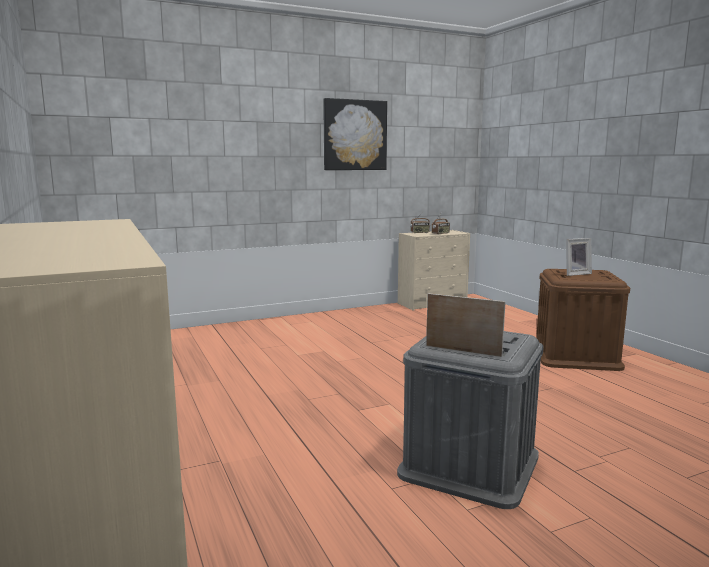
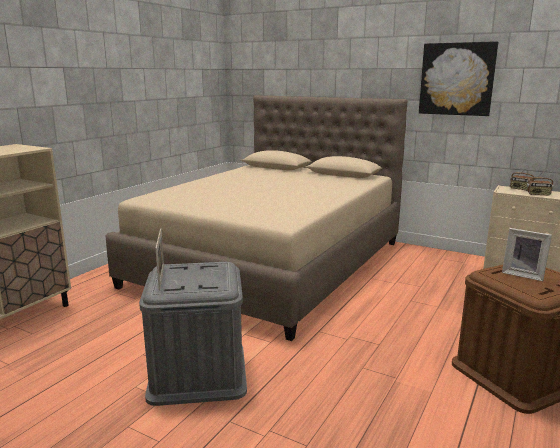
camera: 55 degrees right, 5 degrees up
none -> beige bed [106,95,408,341]

